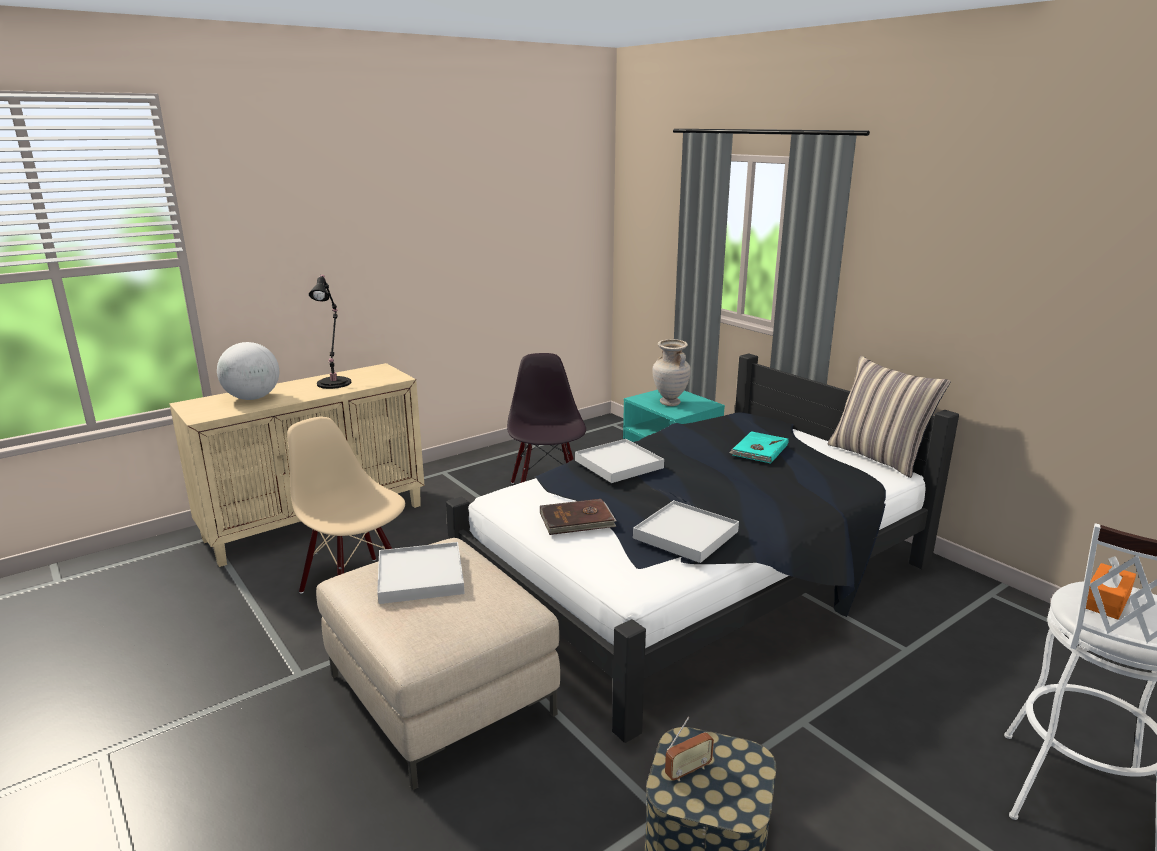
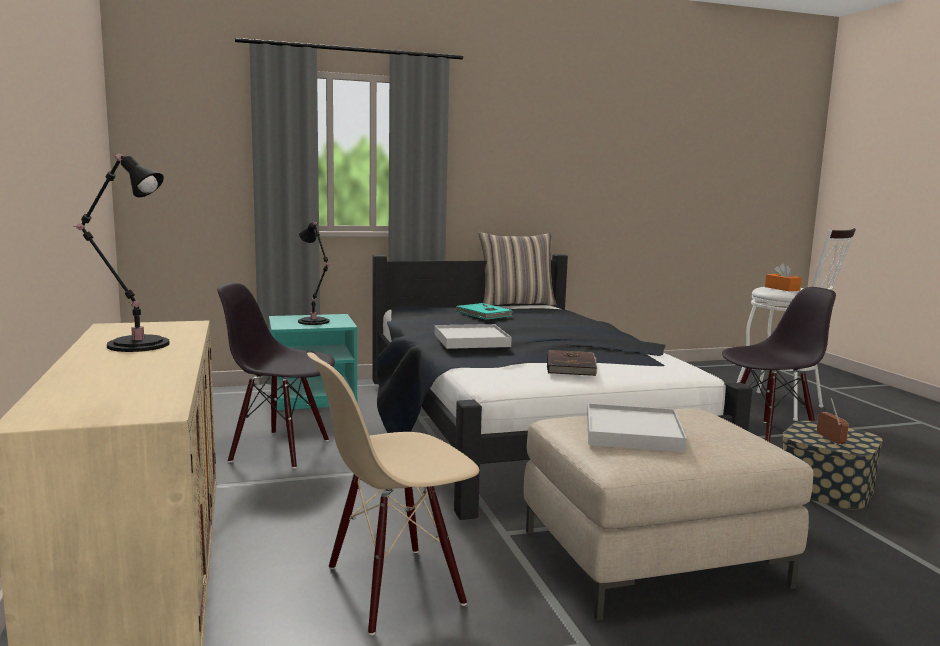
camera: 70 degrees left, 10 degrees down
globe [217,342,279,400] -> none
white tray [633,500,739,563] -> none
beige vase [652,339,691,406] -> black table lamp [298,222,330,325]
none -> black chair [722,287,836,442]

